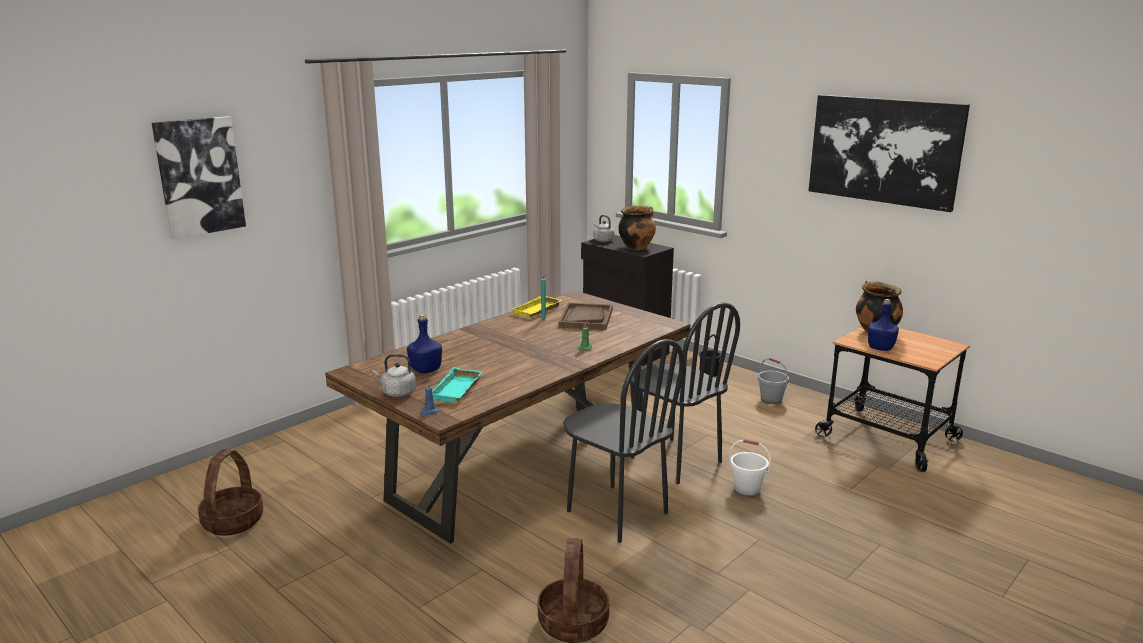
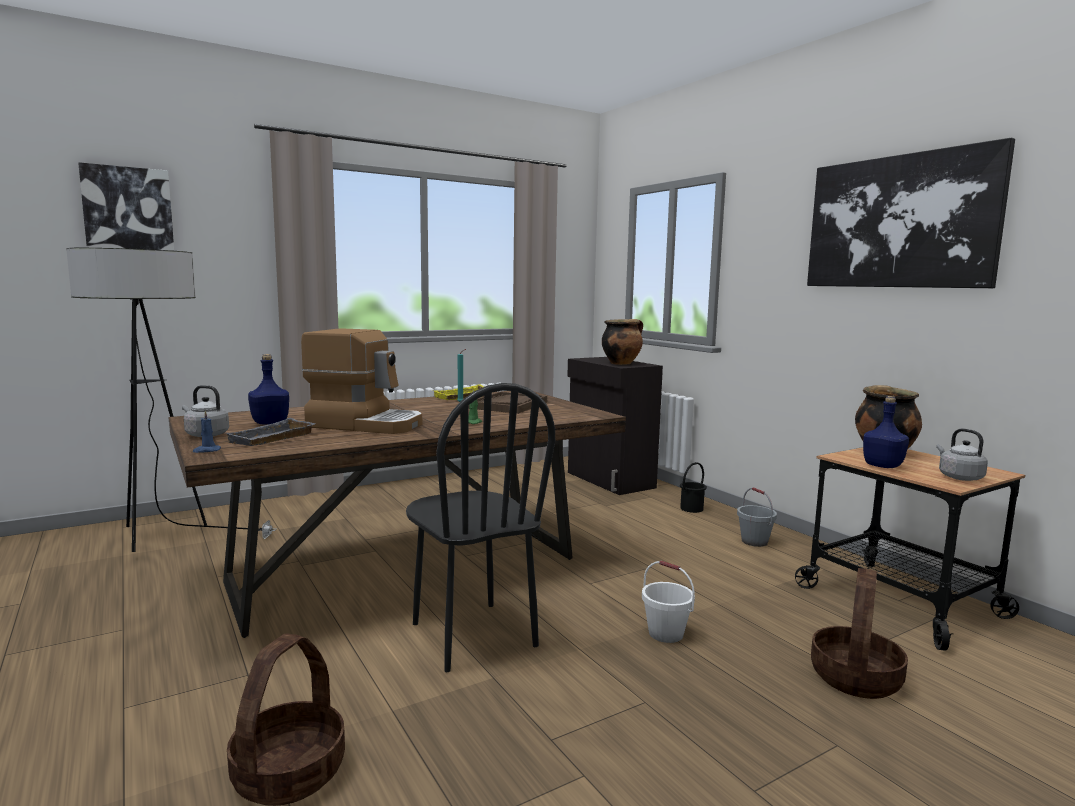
camera: 15 degrees right, 10 degrees down
basket [198,449,263,536] -> basket moved to [811,568,908,699]
turquoise tray [432,367,483,402] -> grey tray [226,418,317,446]
grey kettle [593,215,615,242] -> grey kettle moved to [936,428,988,481]
black chair [631,302,740,484] -> none
none -> floor lamp [66,248,277,552]
none -> coffee machine [301,328,422,434]

